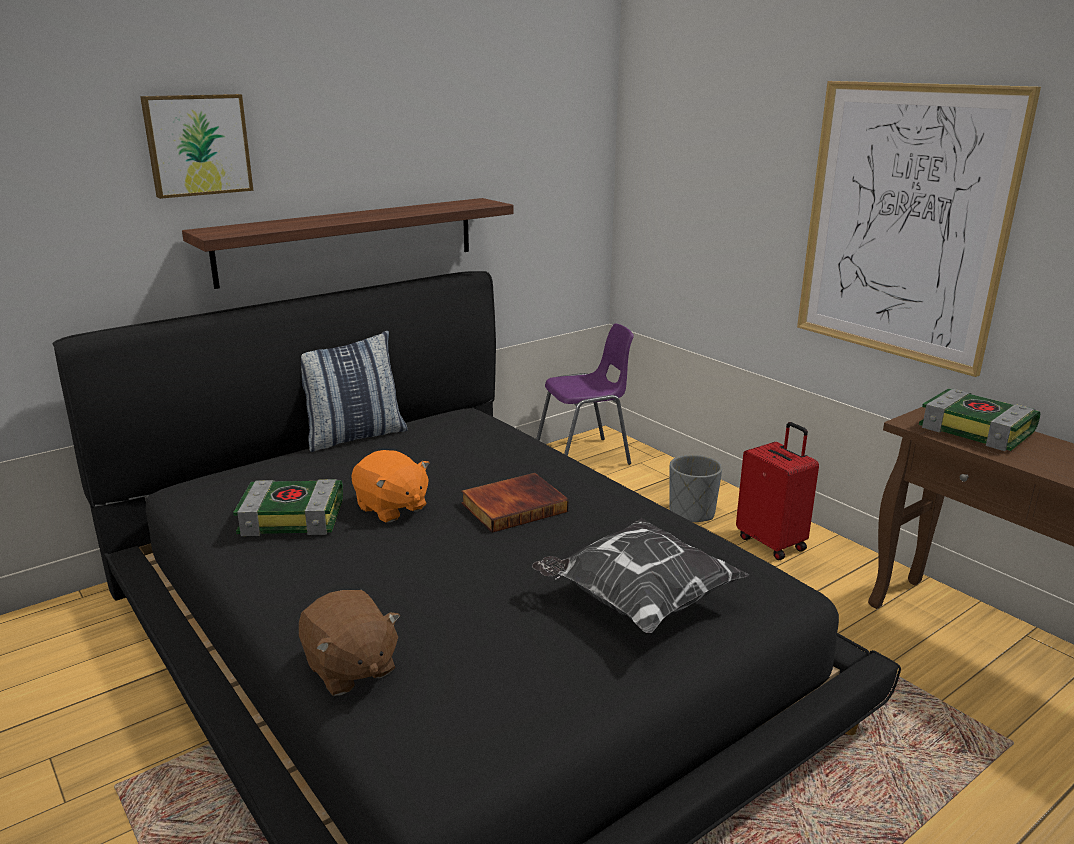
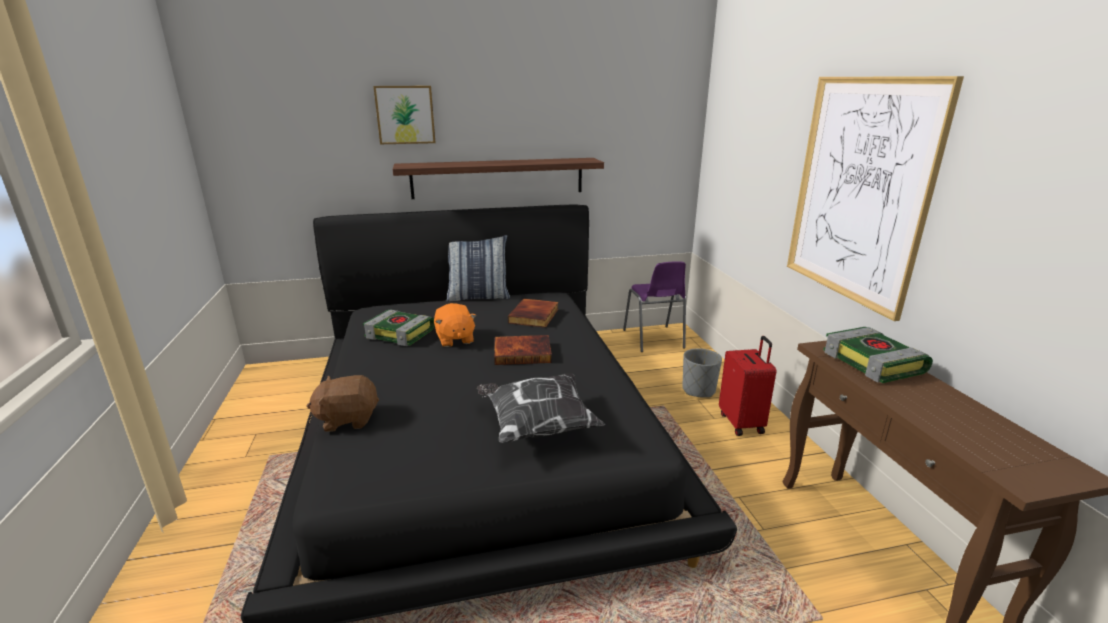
camera: 25 degrees right, 0 degrees up
brown plush toy [299,590,400,696] -> brown plush toy turned 90 degrees clockwise [307,375,379,432]
purple chair [536,324,634,465] -> purple chair turned 75 degrees clockwise [623,261,686,352]
none -> book [508,299,559,328]

